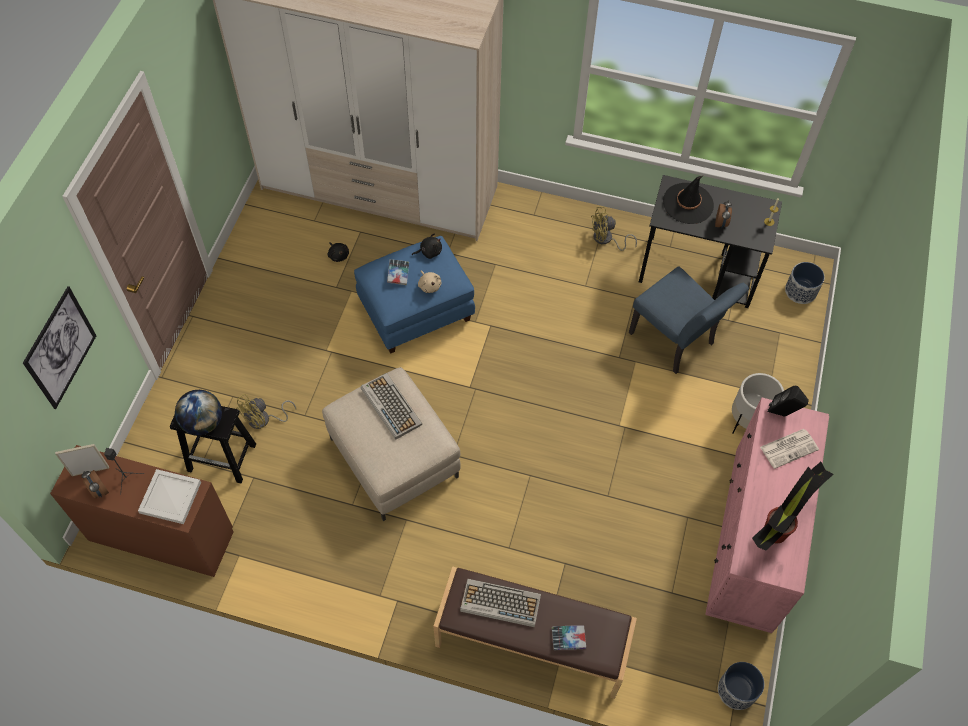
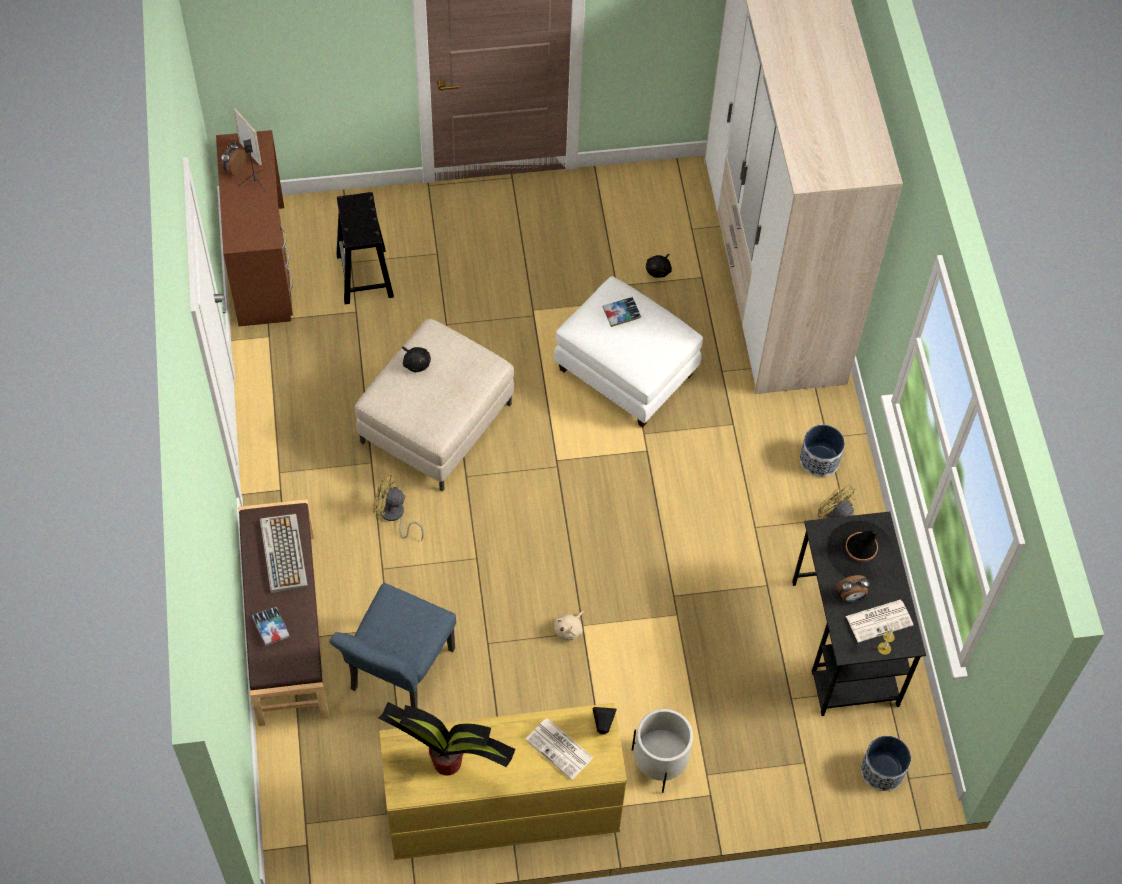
camera: 65 degrees right, 0 degrees up
picture [23,286,97,409] -> none
white tray [138,469,201,524] -> none
globe [175,390,222,435] -> none
yellow fan [236,394,296,429] -> yellow fan moved to [373,473,424,541]
blue ottoman [354,236,475,354] -> white ottoman [554,276,703,428]
keyboard [361,373,422,440] -> none
black plush toy [412,233,442,259] -> black plush toy moved to [402,346,431,372]
beige plush toy [418,270,442,293] -> beige plush toy moved to [554,611,584,640]
blue chair [629,266,749,374] -> blue chair moved to [329,583,456,708]
pink dresser [705,397,829,633] -> yellow dresser [379,703,627,860]
planter [718,662,764,710] -> planter moved to [800,425,845,477]
none -> newspaper [846,600,913,643]

